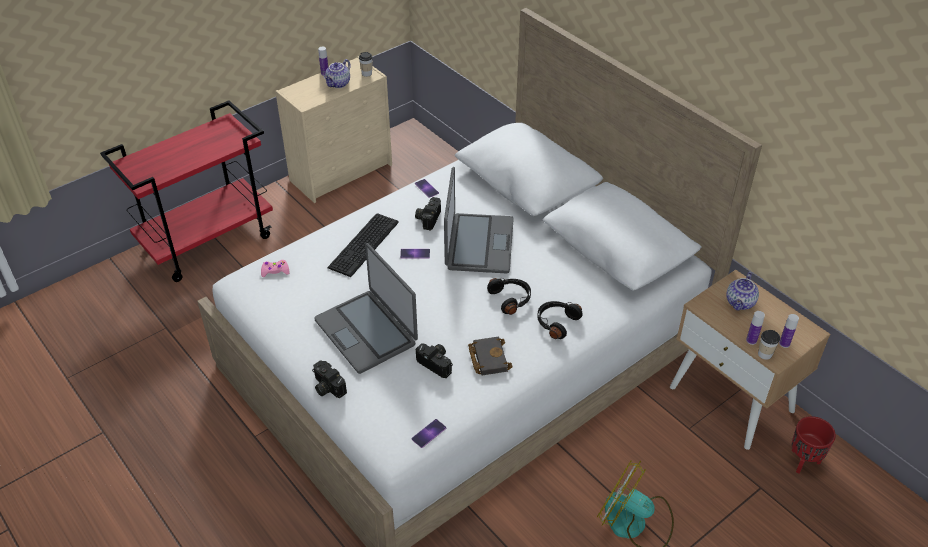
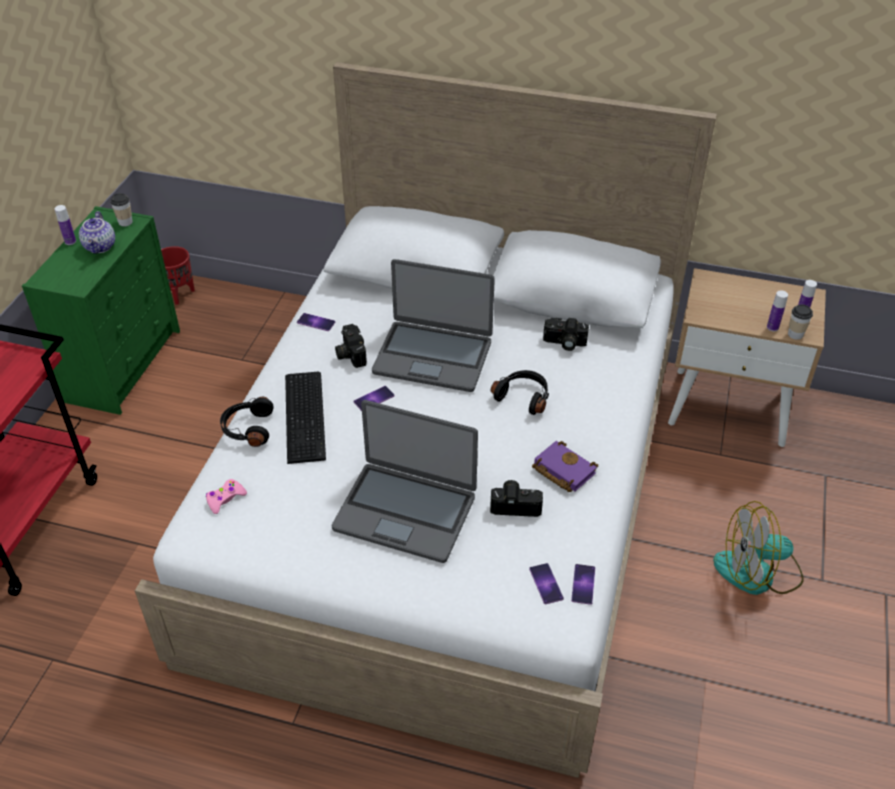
camera: 35 degrees left, 0 degrees up
beige dresser [275,56,392,203] -> green dresser [22,206,180,415]
camera [312,360,347,398] -> camera moved to [543,318,589,351]
laptop [444,167,514,274] -> laptop turned 135 degrees clockwise [372,259,495,392]
black book [468,336,513,375] -> purple book [532,441,598,492]
black headphones [537,301,583,339] -> black headphones moved to [220,397,274,447]
teapot [726,272,759,310] -> none
red planter [792,416,836,473] -> red planter moved to [161,246,195,305]
none -> phone [529,563,564,604]

